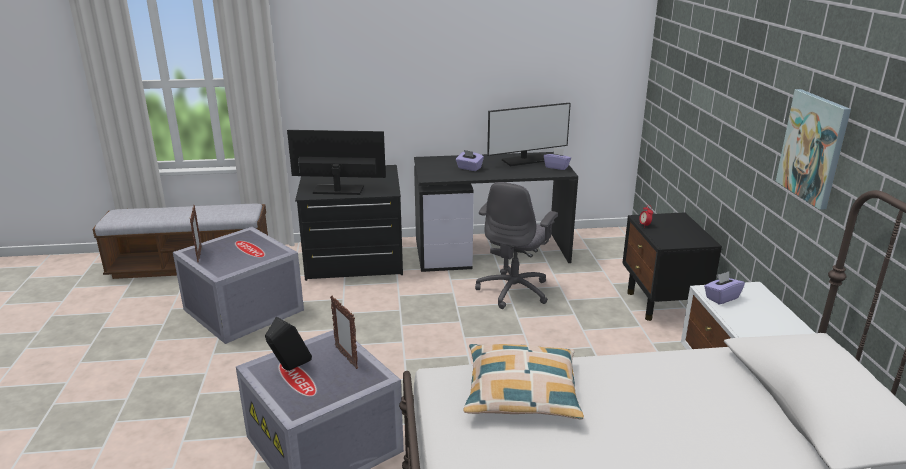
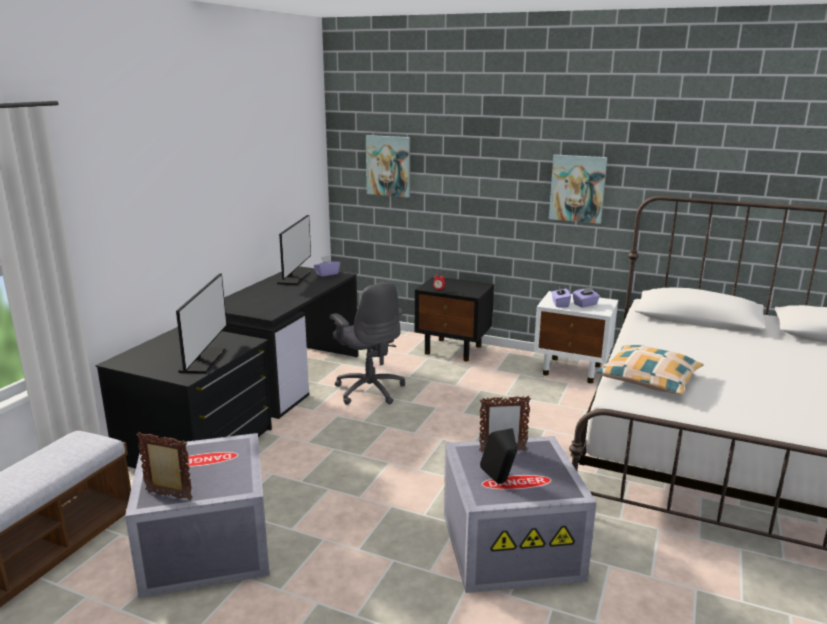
camera: 60 degrees left, 5 degrees down
monitor [287,130,386,195] -> monitor turned 150 degrees clockwise [176,273,227,374]
purple tissue box [456,150,484,171] -> purple tissue box moved to [572,287,600,307]
none -> picture [366,135,410,197]

